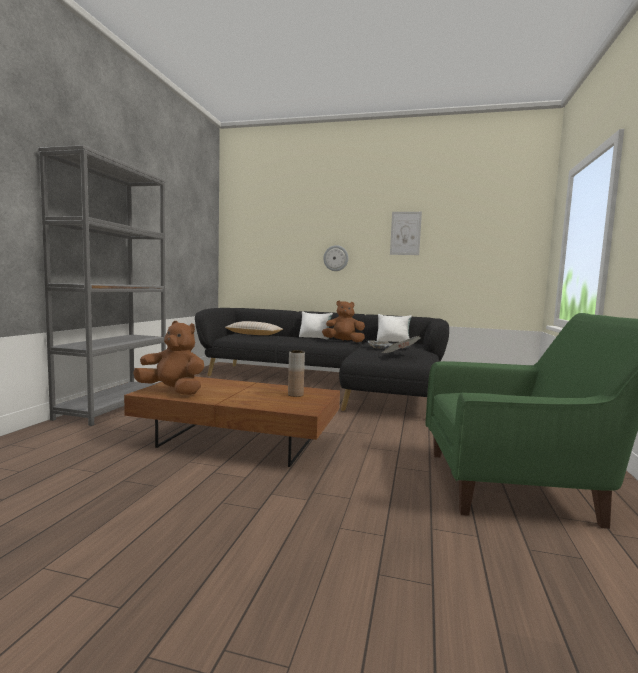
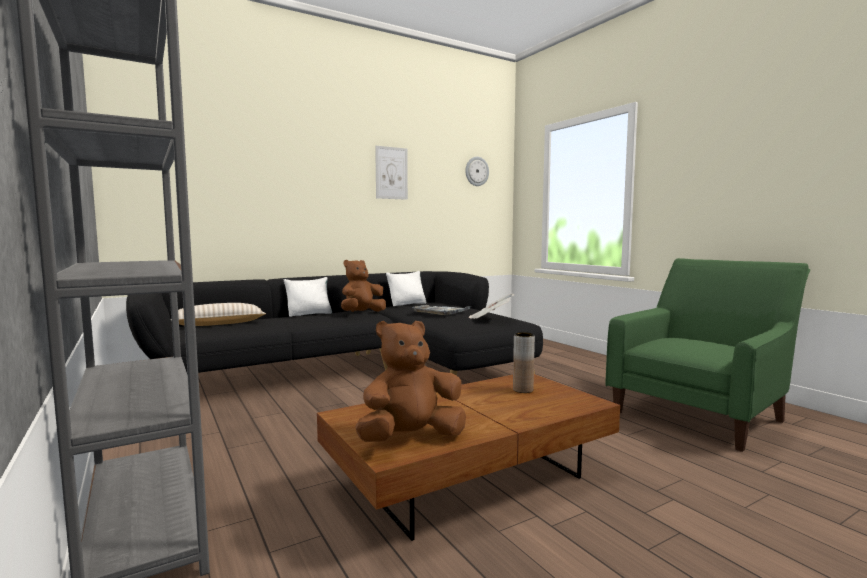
camera: 45 degrees left, 0 degrees up
wall clock [323,245,348,271] -> wall clock moved to [465,157,489,186]

